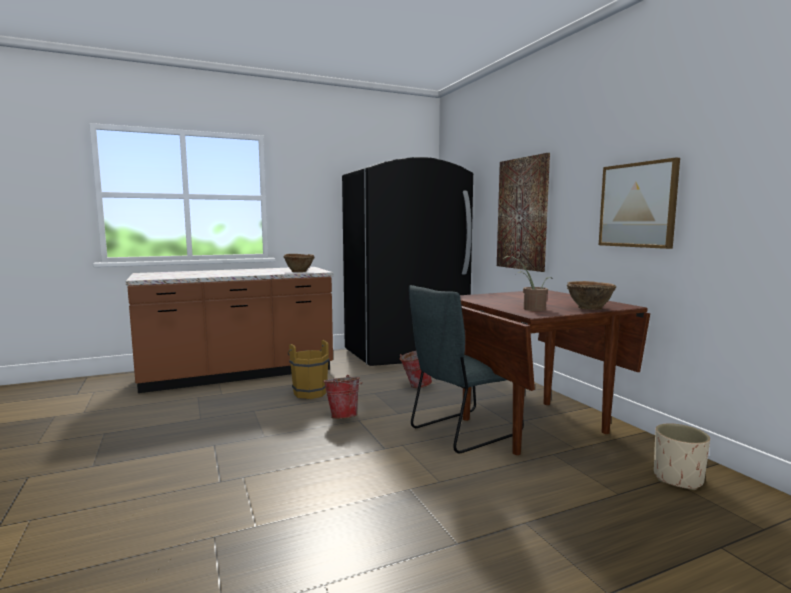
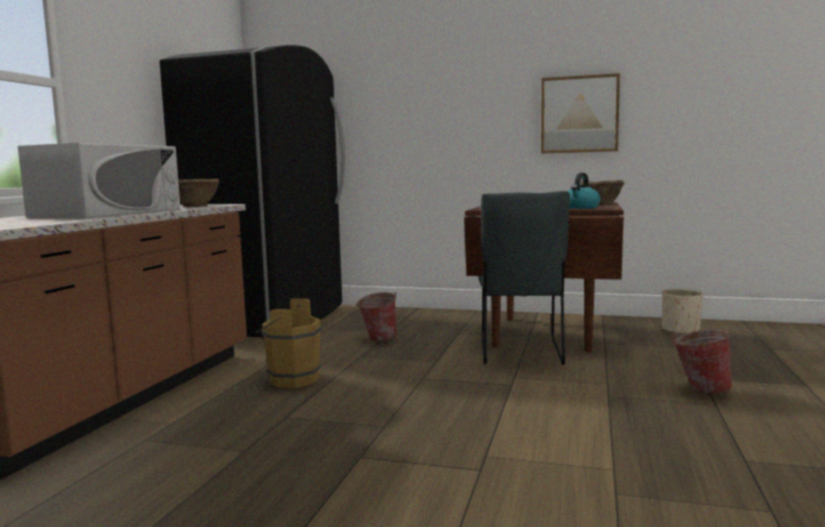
camera: 50 degrees left, 0 degrees up
bucket [323,375,363,419] -> bucket moved to [672,329,734,395]
picture [497,153,550,272] -> none
potted plant [505,256,553,311] -> kettle [567,173,601,209]
none -> white microwave [18,143,180,218]

